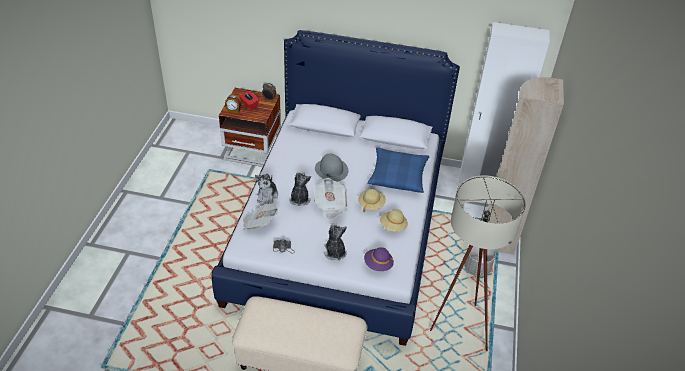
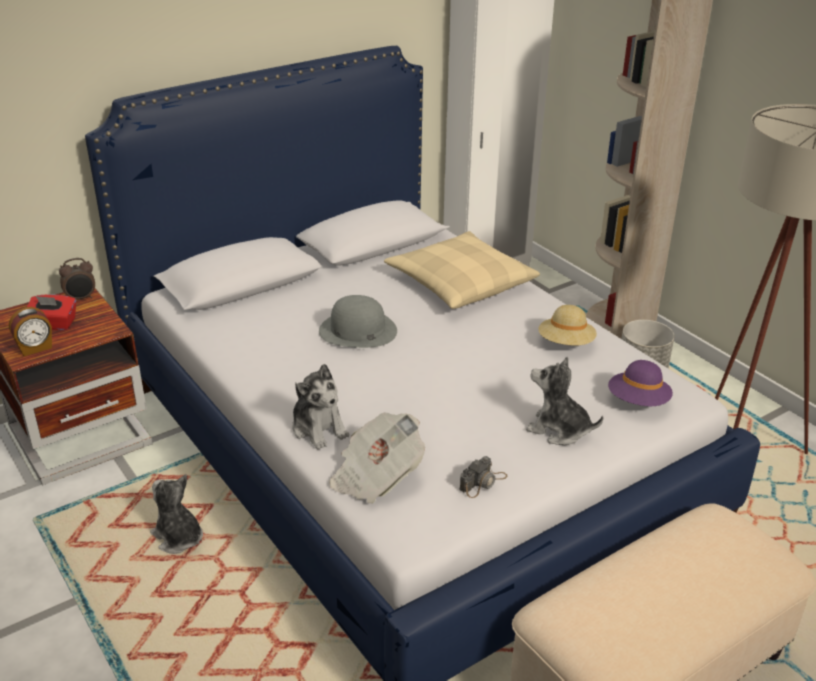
camera: 45 degrees left, 10 degrees down
plush toy [289,171,311,206] -> plush toy moved to [150,474,203,554]
newspaper [314,178,348,219] -> none
beige hat [358,189,386,212] -> none
blue pillow [367,147,429,193] -> beige pillow [384,231,540,309]

